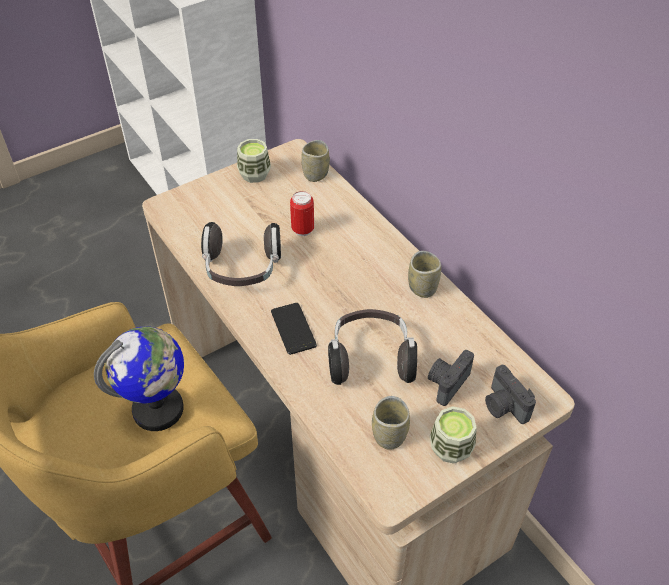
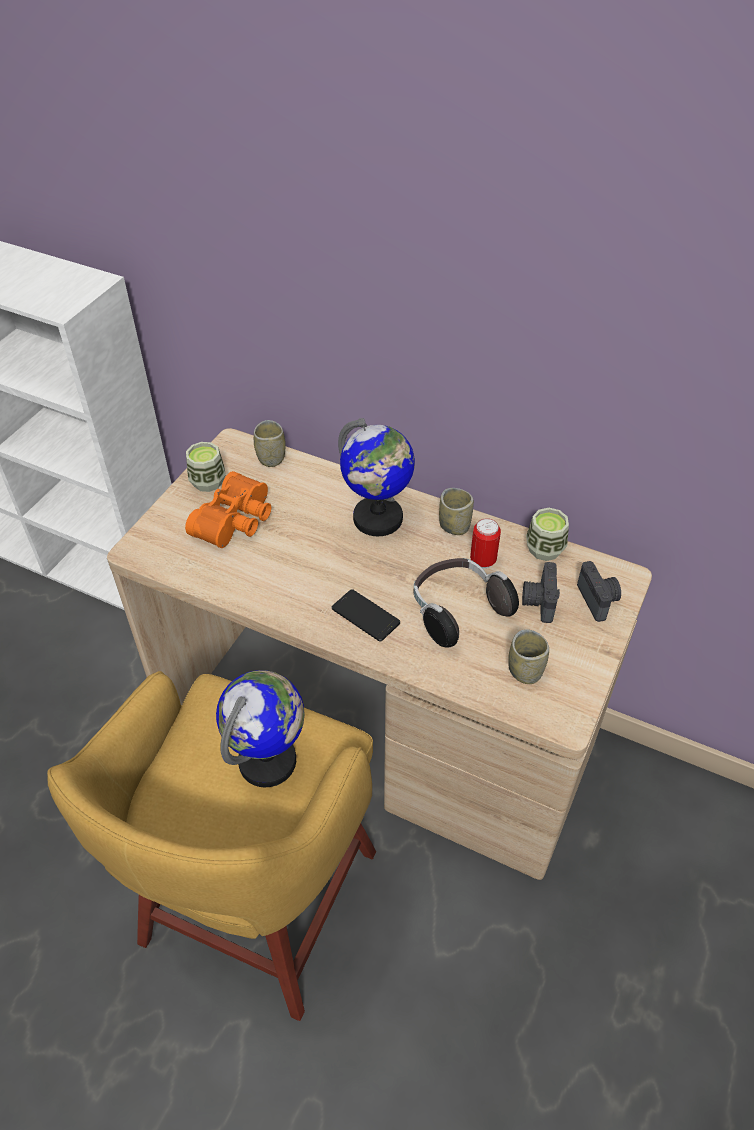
camera: 30 degrees left, 0 degrees up
headphones [201,222,281,286] -> none
can [290,191,314,236] -> can moved to [470,518,501,569]
cup [430,406,477,464] -> cup moved to [526,508,569,561]
camera [485,365,536,424] -> camera turned 135 degrees counterclockwise [577,561,621,622]
none -> orange binoculars [185,471,271,548]
none -> globe [338,418,415,536]

